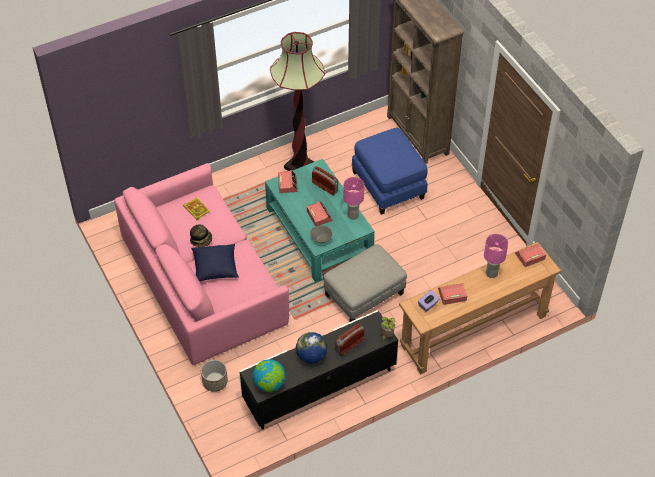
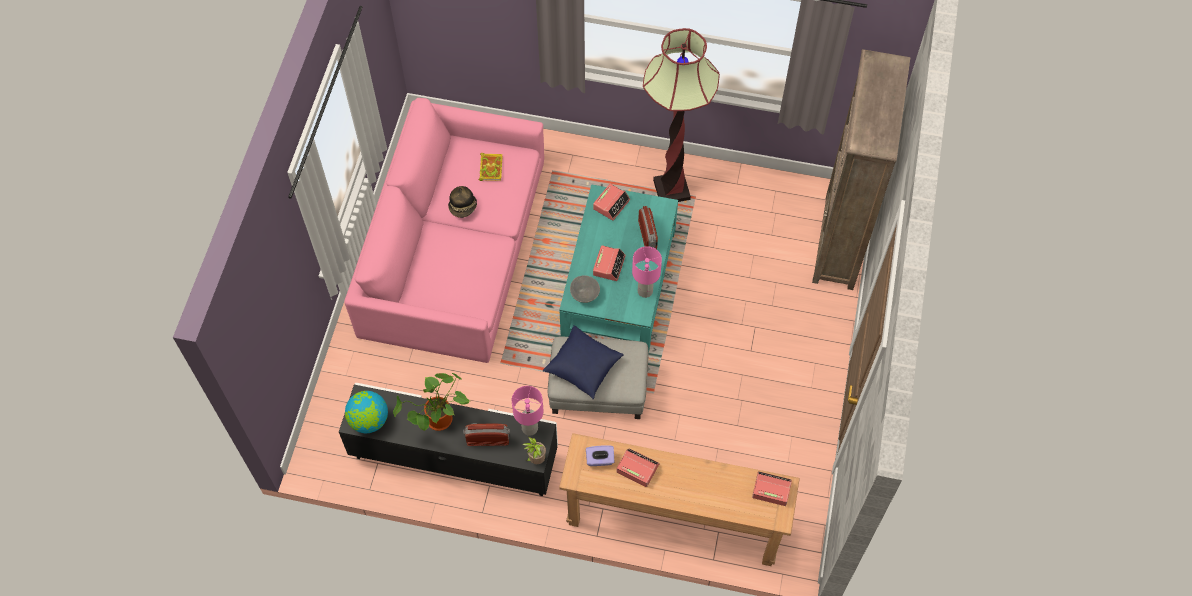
camera: 40 degrees right, 10 degrees up
blue pillow [191,244,239,281] -> blue pillow moved to [543,325,624,399]
planter [201,360,228,392] -> none
globe [296,332,327,364] -> potted plant [393,373,470,431]
blue ottoman [352,128,428,215] -> none
pink table lamp [484,234,508,278] -> pink table lamp moved to [512,386,543,436]

